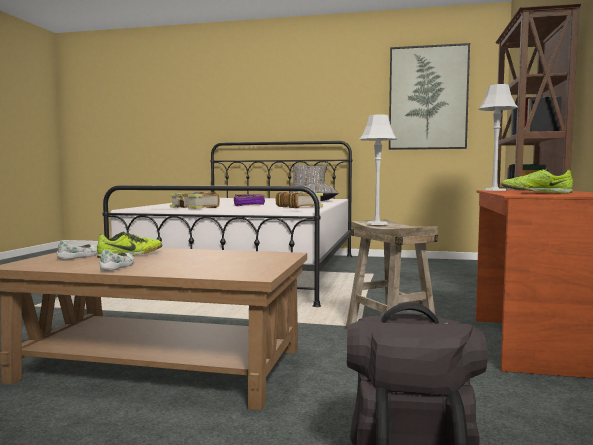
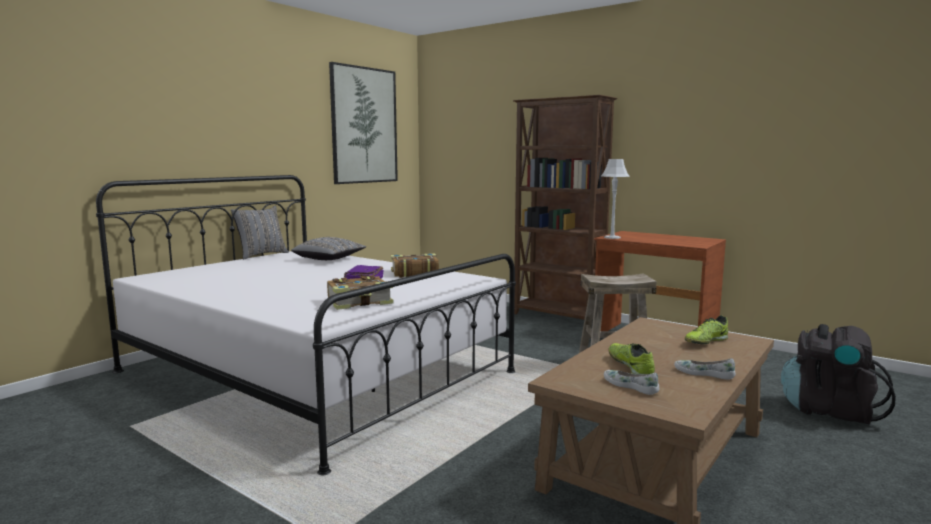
camera: 65 degrees left, 5 degrees up
grey table lamp [359,114,398,225] -> none
shoe [501,169,573,194] -> shoe moved to [685,315,728,344]

